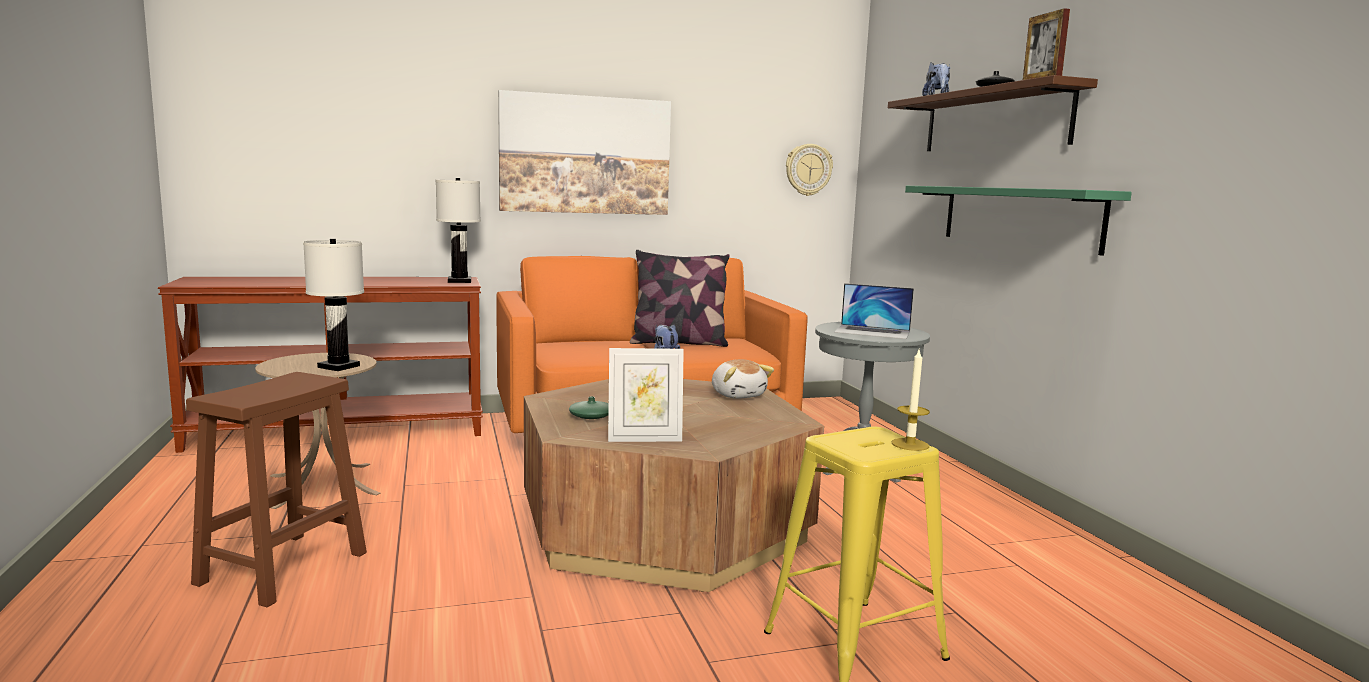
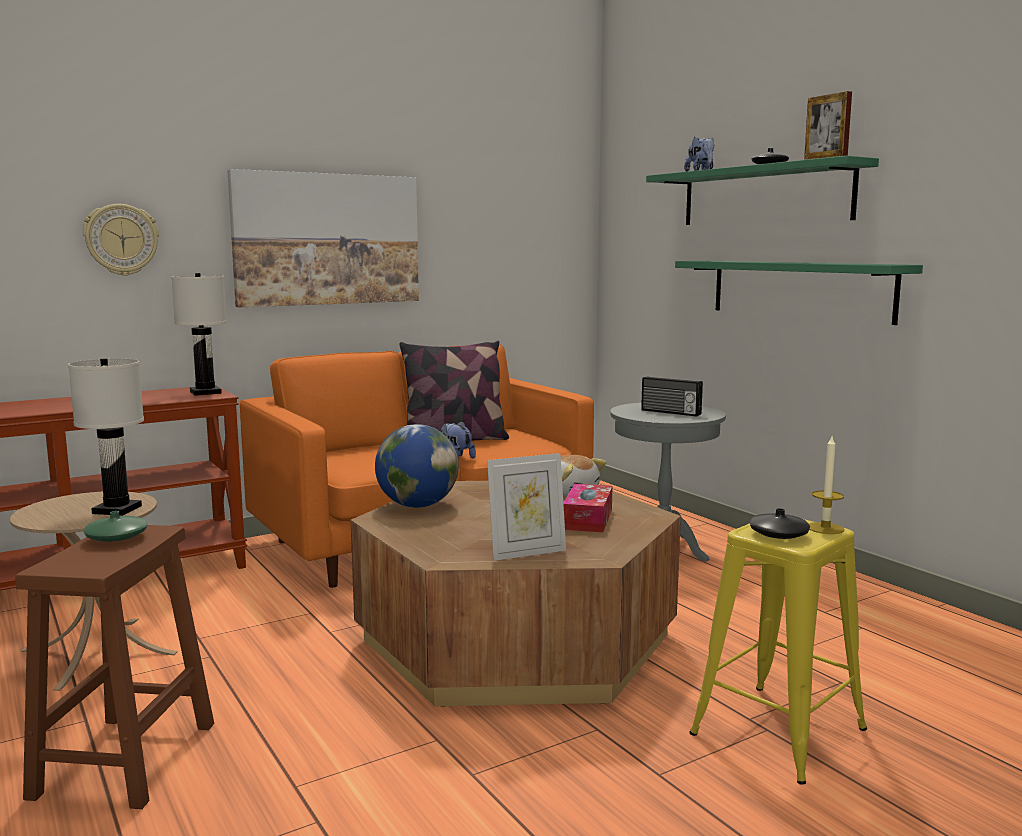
camera: 15 degrees left, 0 degrees up
green vase [569,396,609,419] -> green vase moved to [83,511,148,542]
wall clock [786,144,833,196] -> wall clock moved to [83,204,159,276]
laptop [834,283,914,339] -> radio [641,376,703,417]
brown shelf [888,75,1098,151] -> green shelf [646,156,879,225]
none -> globe [375,424,459,508]
none -> tissue box [563,484,612,532]
none -> black vase [749,508,810,539]

